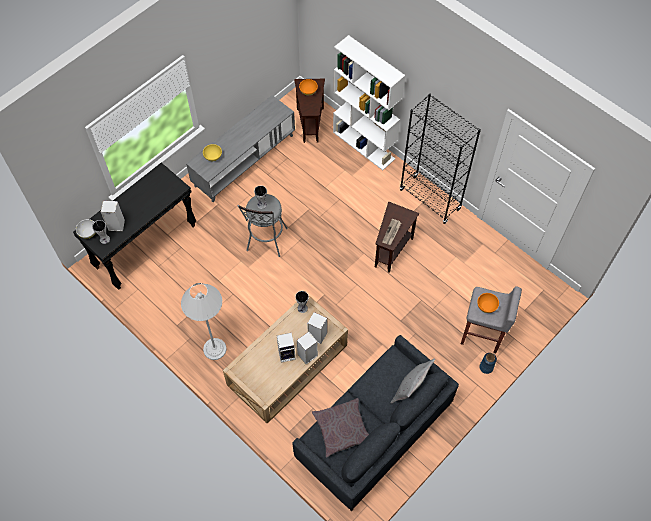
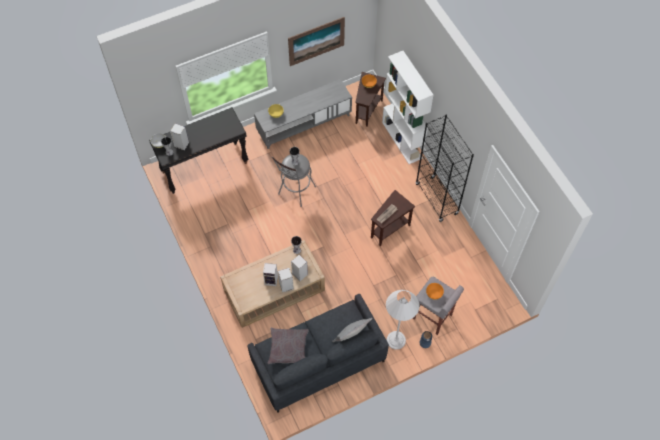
camera: 20 degrees right, 0 degrees up
white floor lamp [181,283,227,360] -> white floor lamp moved to [386,290,419,350]
none -> picture [288,17,345,66]

